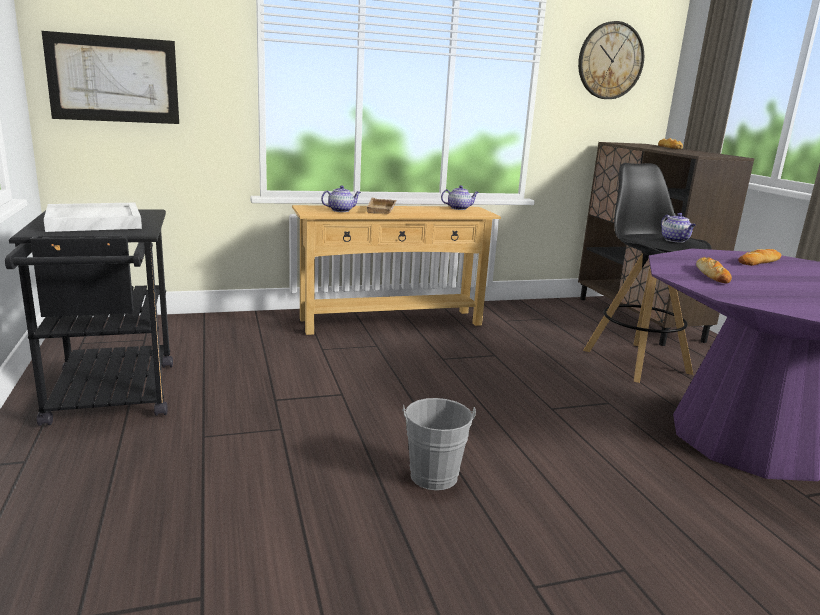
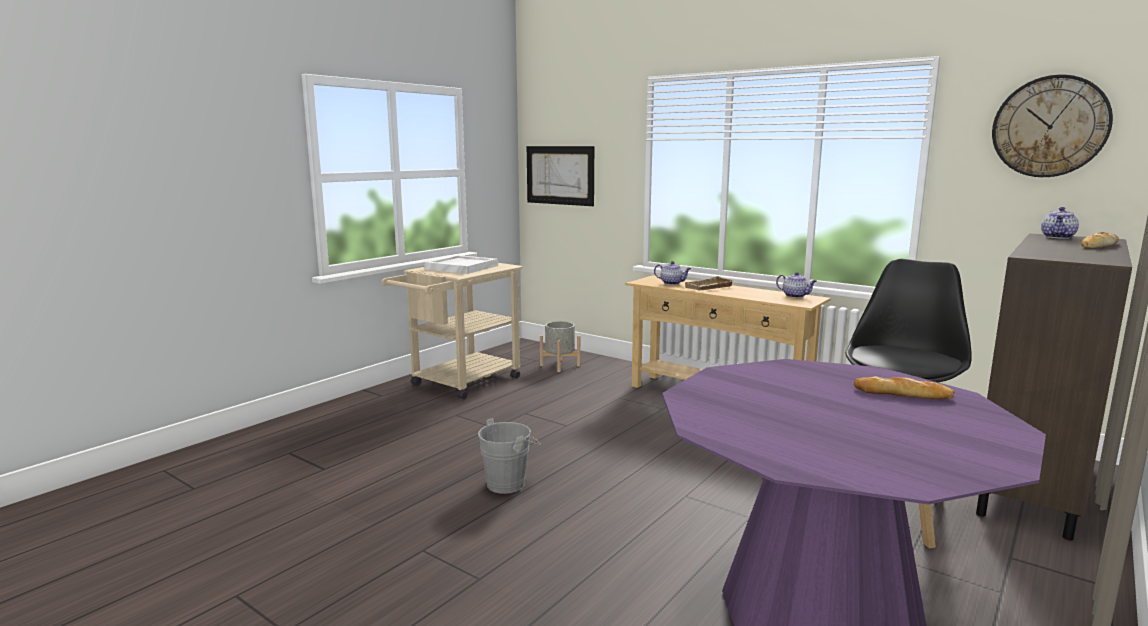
camera: 55 degrees right, 5 degrees down
black cart [5,210,173,426] -> beige cart [381,263,523,399]
teapot [661,213,696,243] -> teapot moved to [1041,207,1079,239]
bread [696,257,732,283] -> none
none -> grey planter [540,321,580,372]

